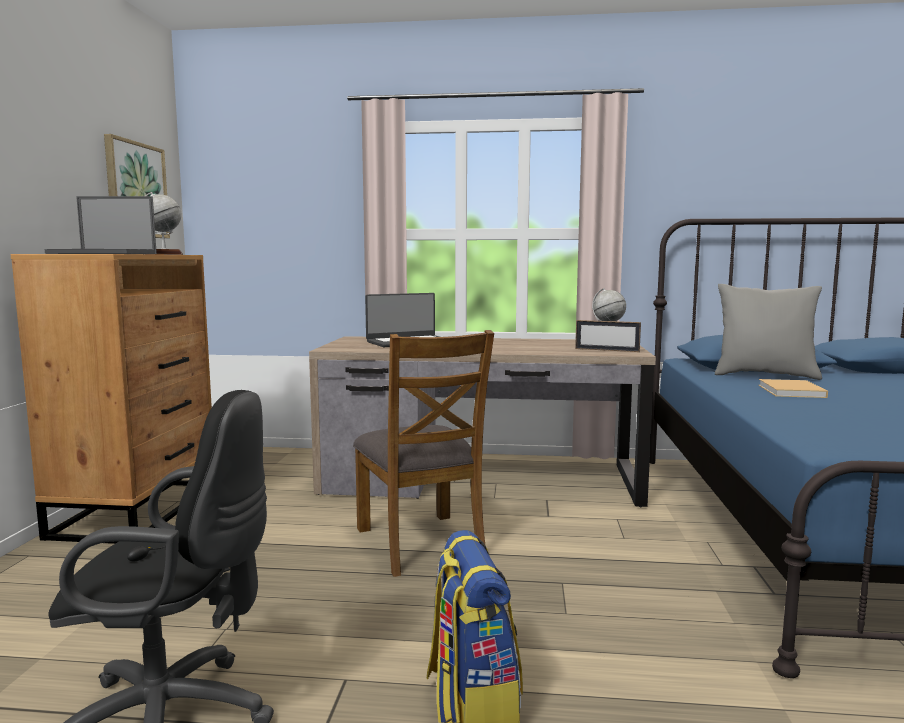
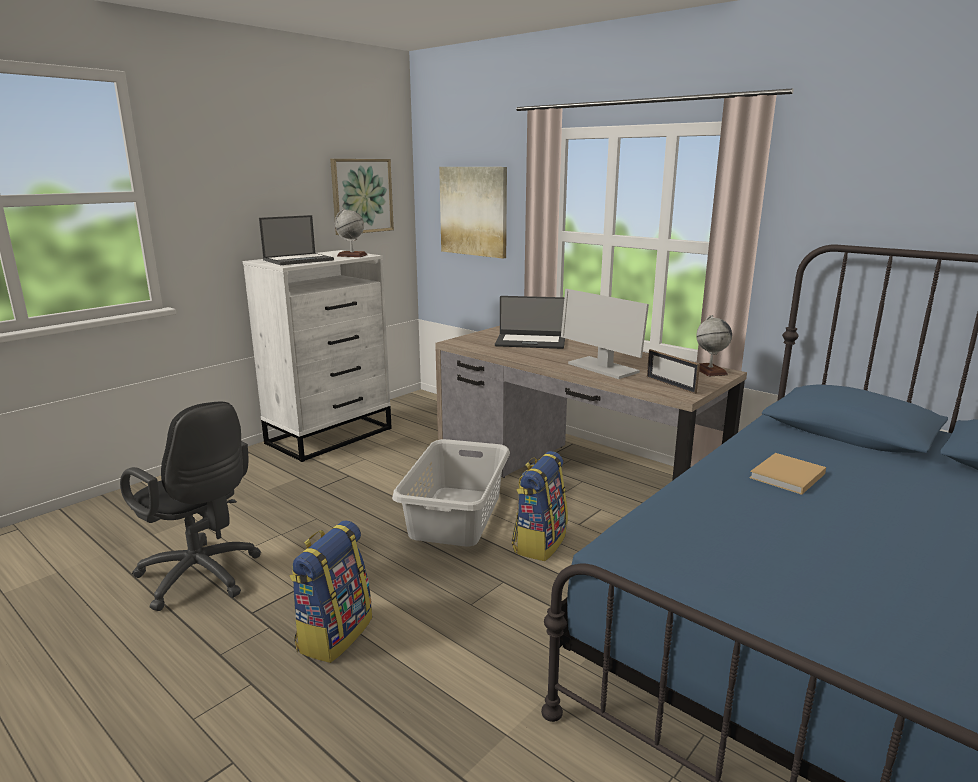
camera: 35 degrees right, 10 degrees up
brown dresser [11,254,212,544] -> white dresser [243,250,392,462]
laptop [45,196,157,254] -> laptop turned 75 degrees counterclockwise [259,215,334,265]
brown chair [353,330,494,577] -> grey laundry basket [392,439,510,547]
grey pillow [715,284,822,380] -> none
none -> picture [439,167,507,259]
none -> backpack [512,451,568,561]
none -> monitor [561,289,649,379]

